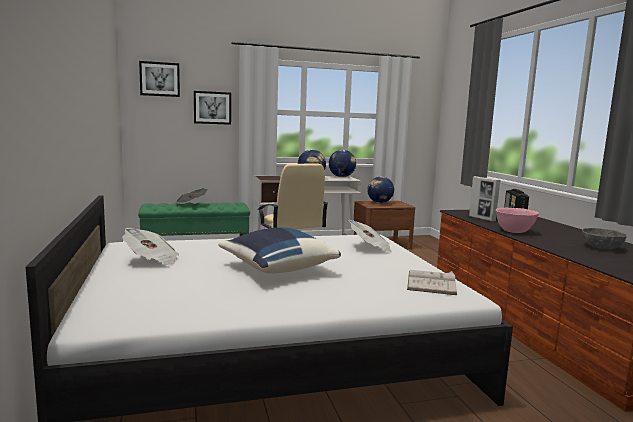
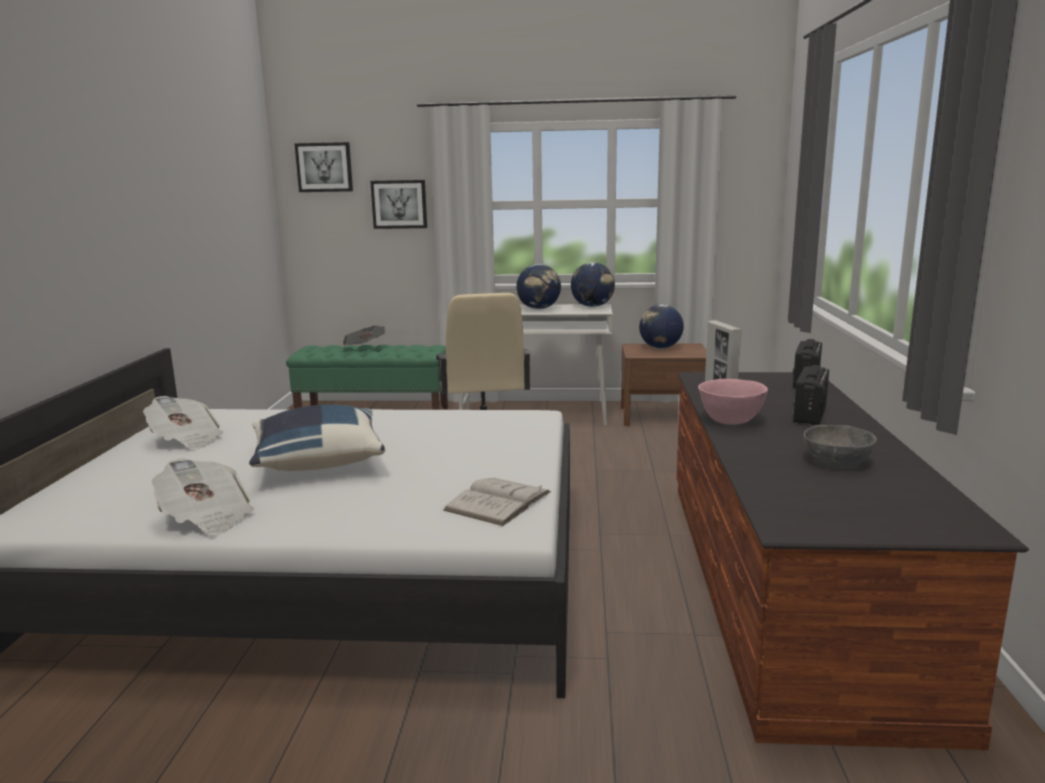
camera: 20 degrees right, 5 degrees up
newspaper [348,220,392,253] -> newspaper moved to [152,458,254,536]
none -> radio [793,365,829,425]

